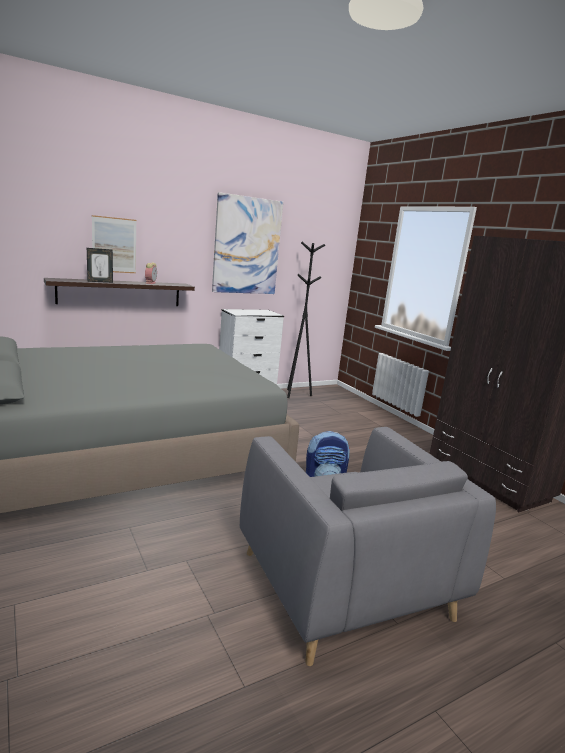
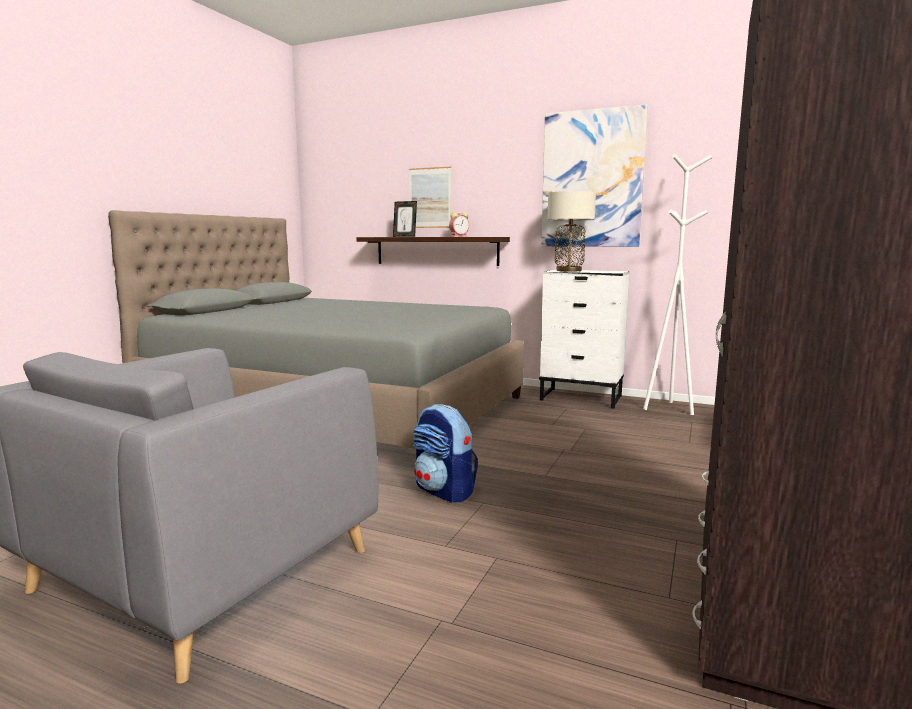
camera: 55 degrees right, 5 degrees down
black clothes rack [287,242,325,398] -> white clothes rack [643,154,712,415]
none -> table lamp [547,191,596,271]

